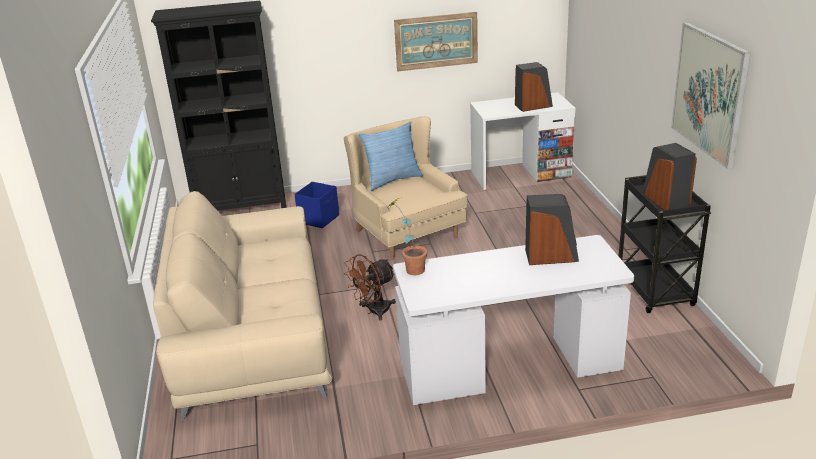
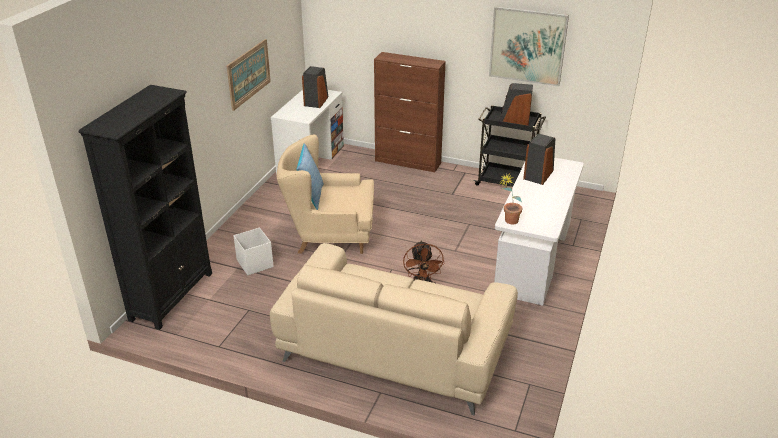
camera: 60 degrees left, 5 degrees up
blue storage box [294,182,339,228] -> white storage box [233,227,274,275]
none -> brown cabinet [374,52,446,172]

